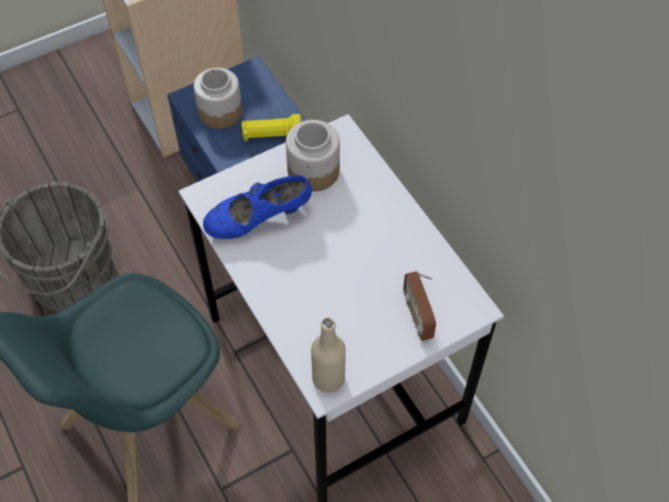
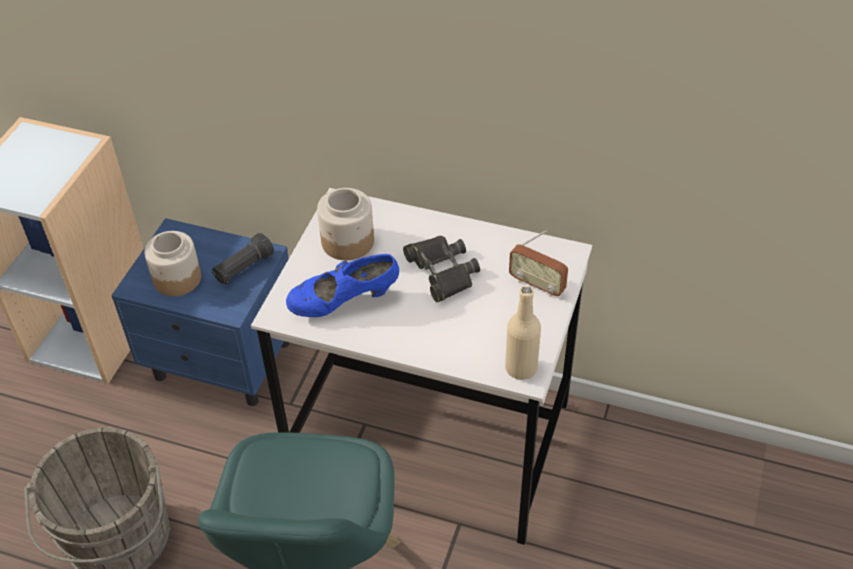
camera: 40 degrees left, 10 degrees down
blue shoe [203,175,312,239] -> blue shoe turned 45 degrees clockwise [286,254,399,317]
yellow flashlight [241,114,301,141] -> black flashlight [212,233,274,285]
none -> black binoculars [403,236,480,302]

